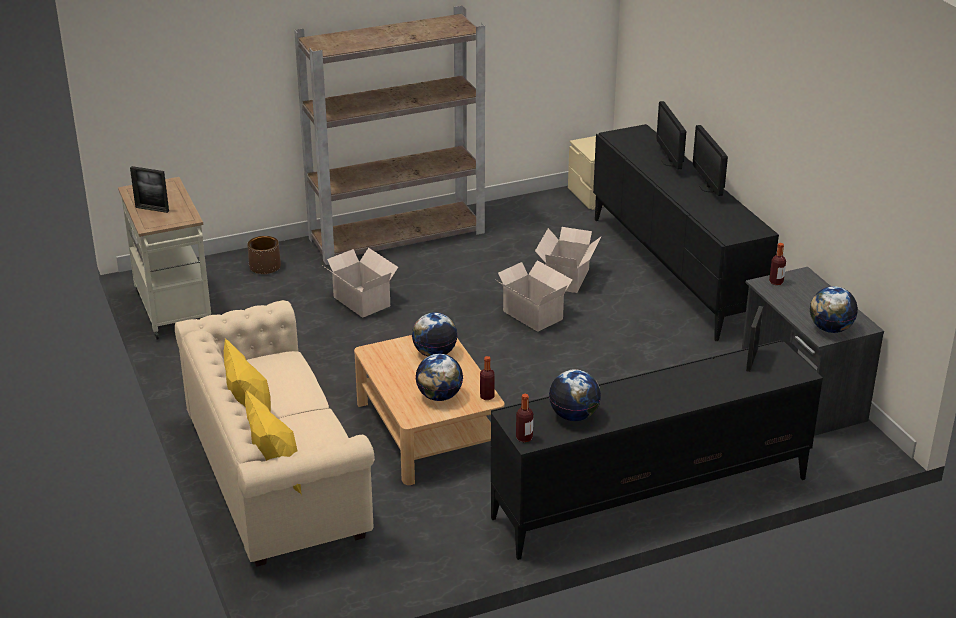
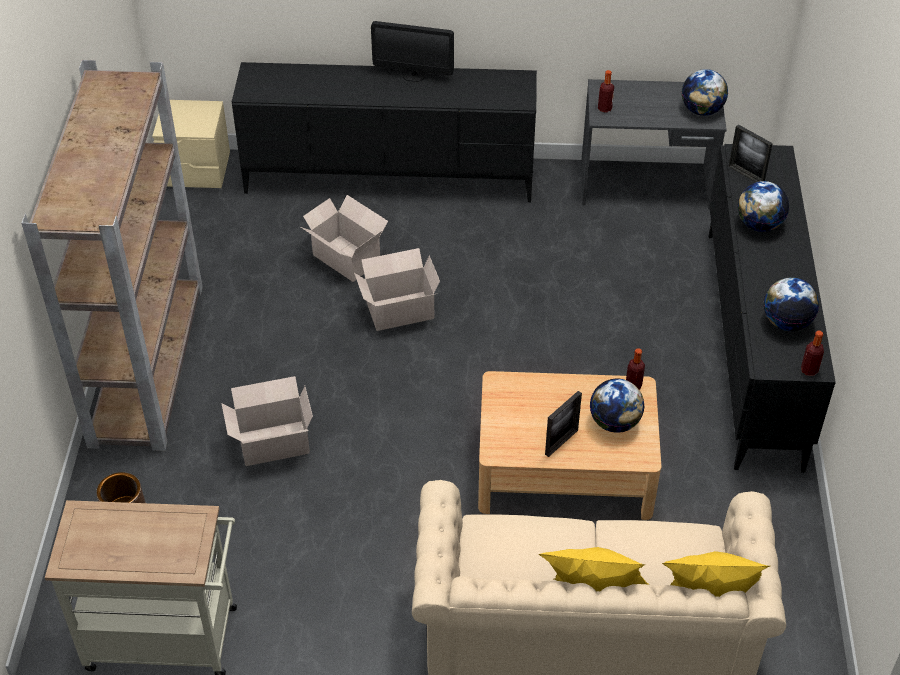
camera: 65 degrees left, 15 degrees up
picture frame [130,166,169,213] -> picture frame moved to [545,391,582,457]
globe [412,312,457,357] -> globe moved to [738,181,789,232]
monitor [657,101,686,170] -> none

